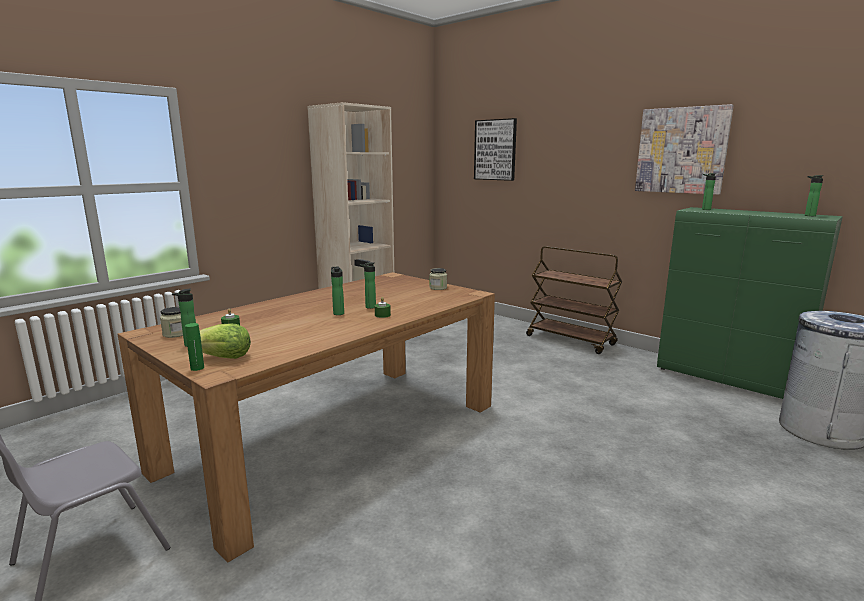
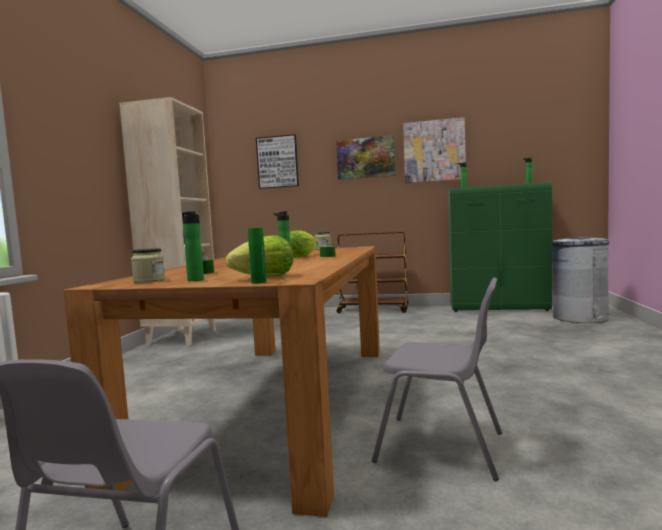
camera: 30 degrees left, 10 degrees down
bottle [359,262,376,309] -> lettuce [289,230,318,258]
none -> picture [336,135,396,180]
none -> grey chair [372,277,502,481]

